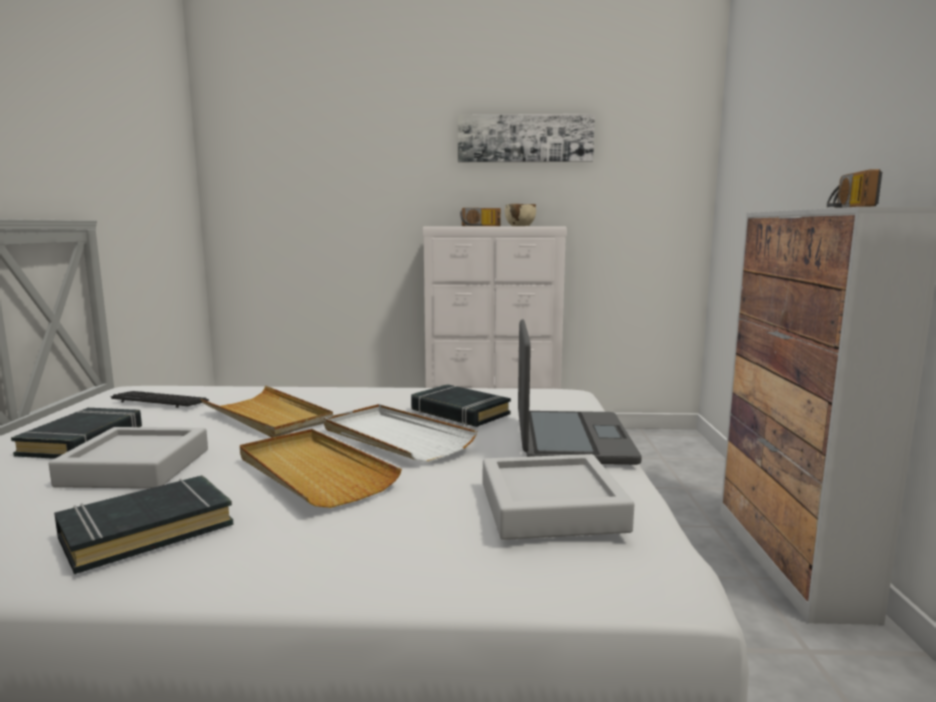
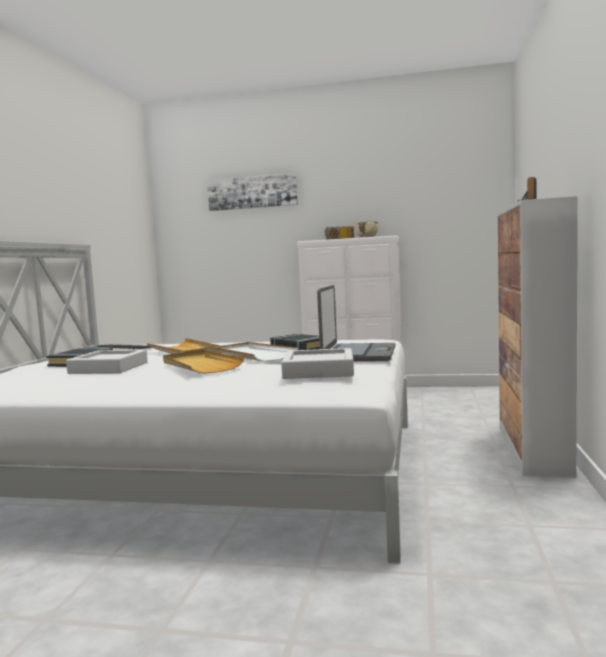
camera: 10 degrees right, 5 degrees down
black book [54,475,234,574] -> none
picture [458,114,595,162] -> picture moved to [207,173,298,211]

